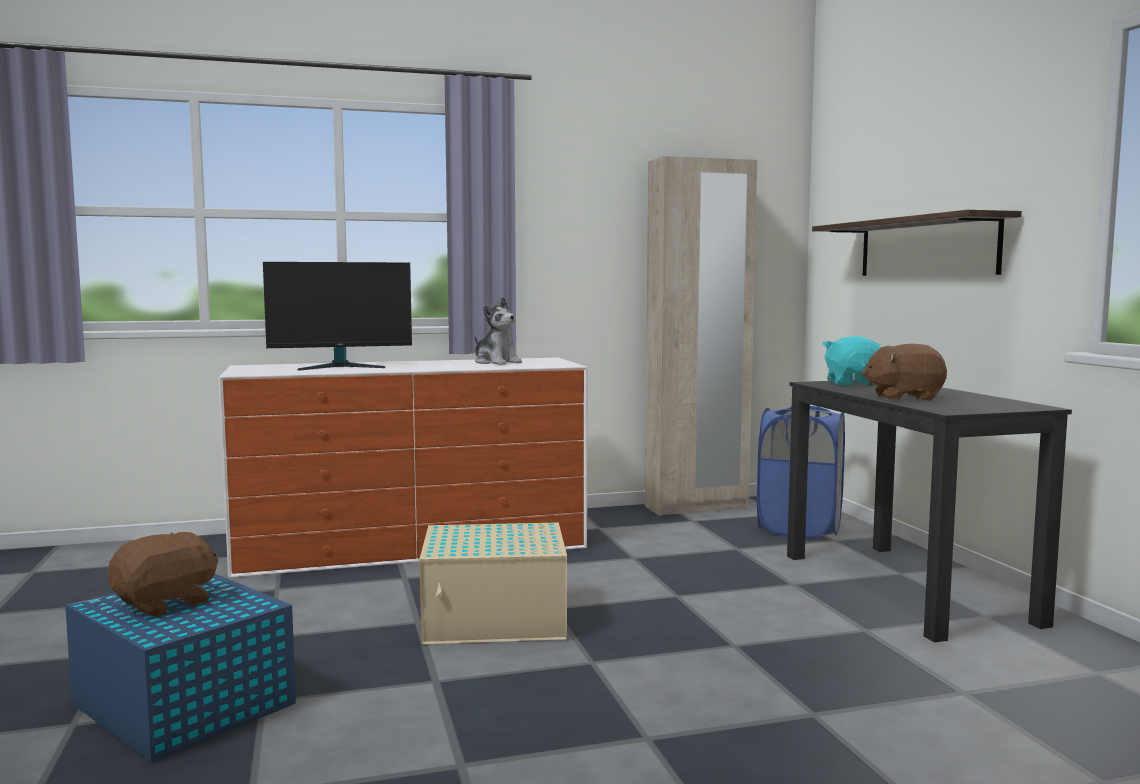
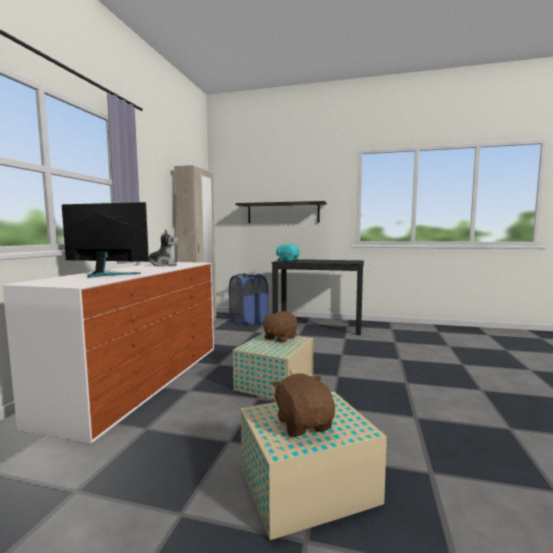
camera: 60 degrees left, 0 degrees up
blue storage box [65,574,296,762] -> beige storage box [241,392,387,540]
monitor [263,262,412,371] -> monitor turned 90 degrees counterclockwise [62,202,149,278]
brown plush toy [861,344,947,401] -> brown plush toy moved to [262,311,298,343]

